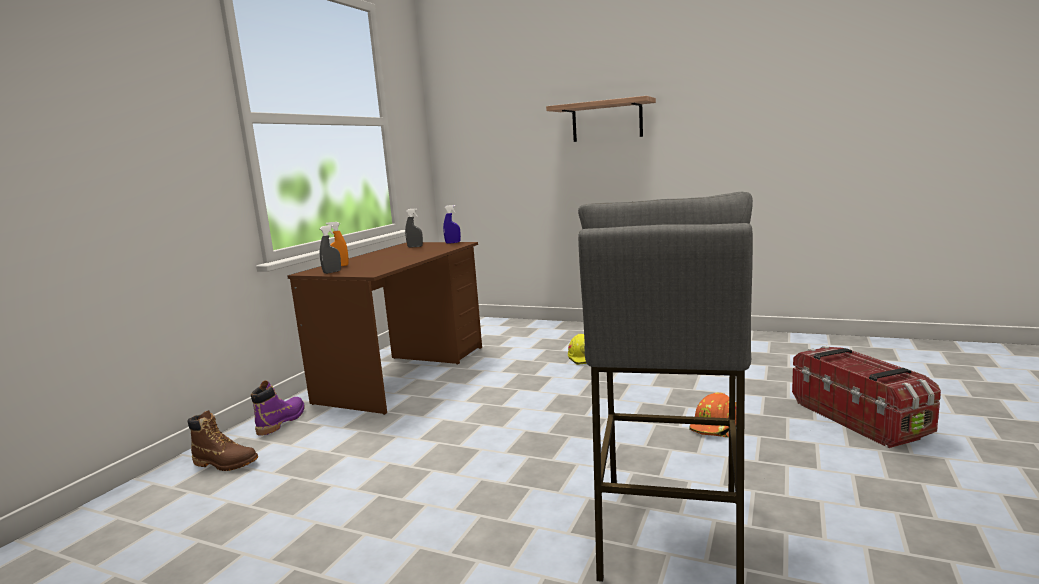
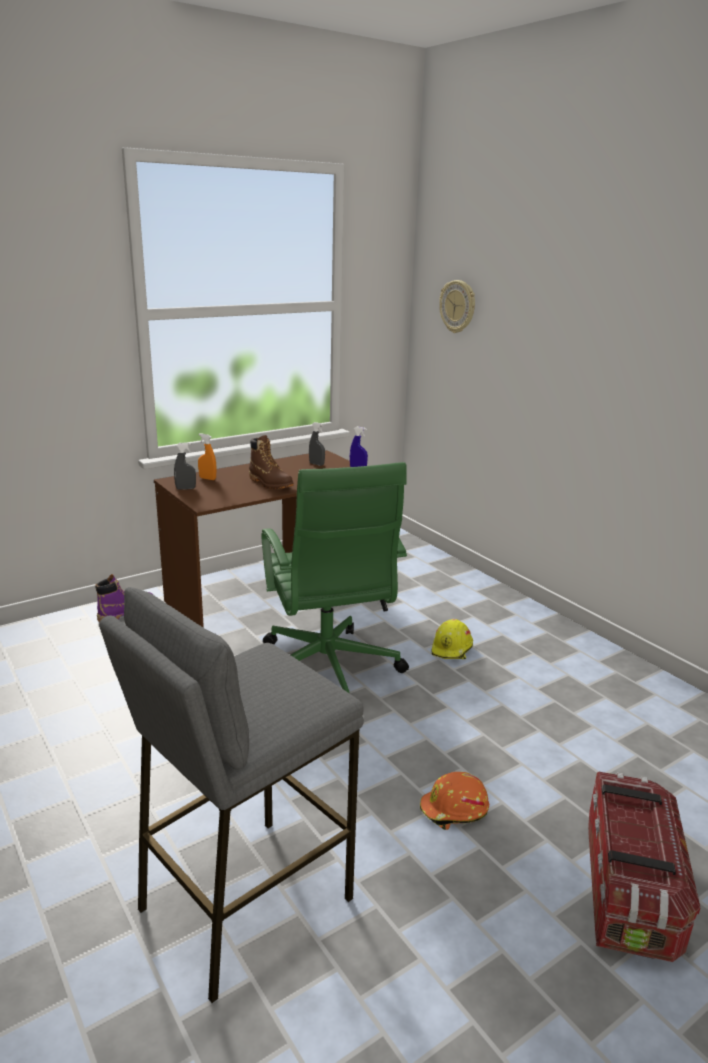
camera: 30 degrees right, 10 degrees up
brown boot [188,410,258,471] -> brown boot moved to [249,435,294,489]
shelf [546,96,656,142] -> none
none -> green office chair [261,462,409,693]
none -> wall clock [439,280,475,333]

